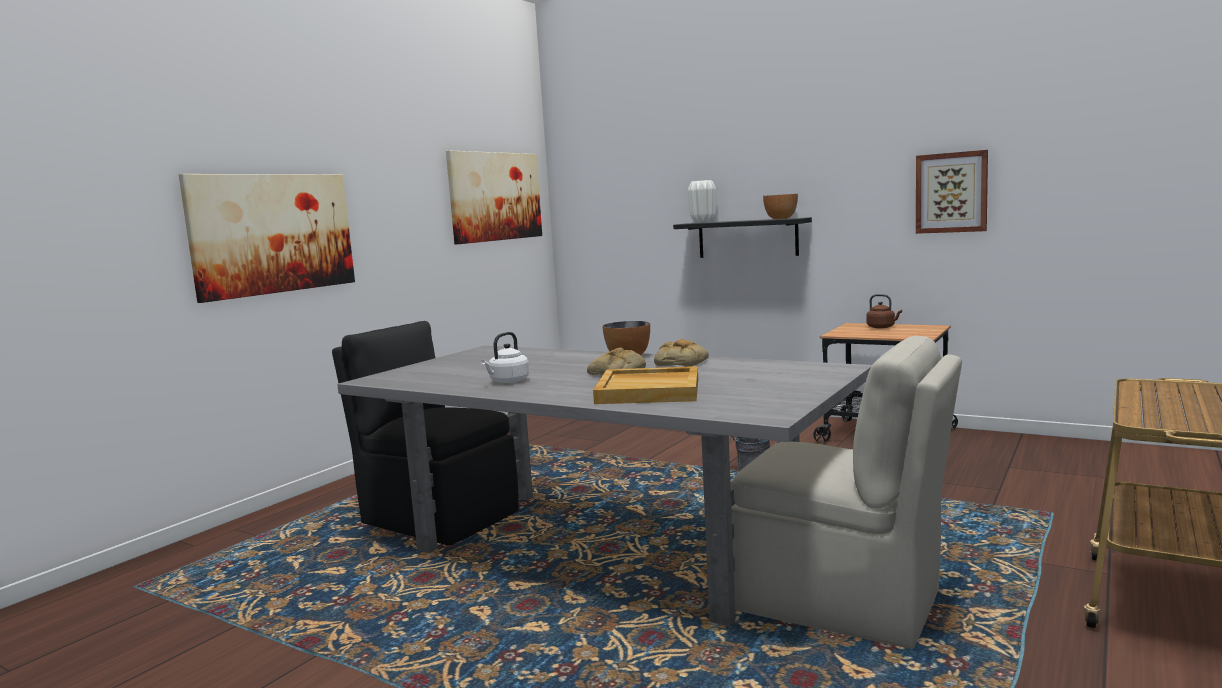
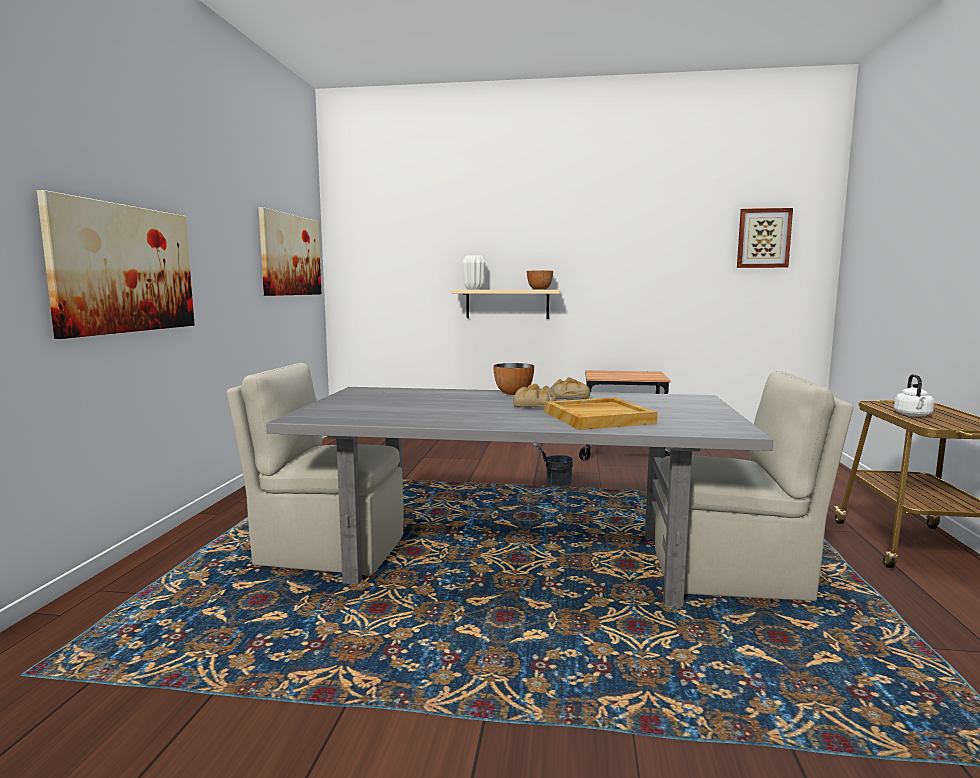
camera: 25 degrees left, 0 degrees up
black chair [332,321,519,546] -> beige chair [227,363,404,575]
white kettle [481,332,529,383] -> white kettle moved to [894,374,935,417]
black shelf [673,217,812,258] -> beige shelf [451,290,560,319]
brown kettle [866,294,902,328] -> none
picture [916,150,988,234] -> picture moved to [737,208,793,268]

